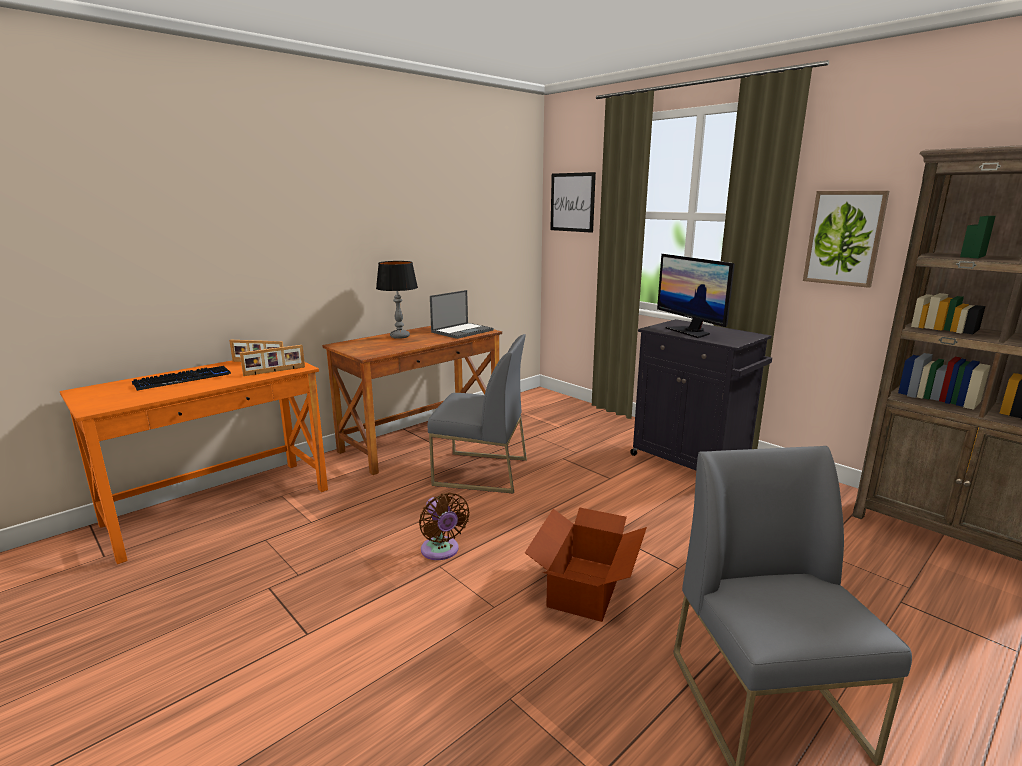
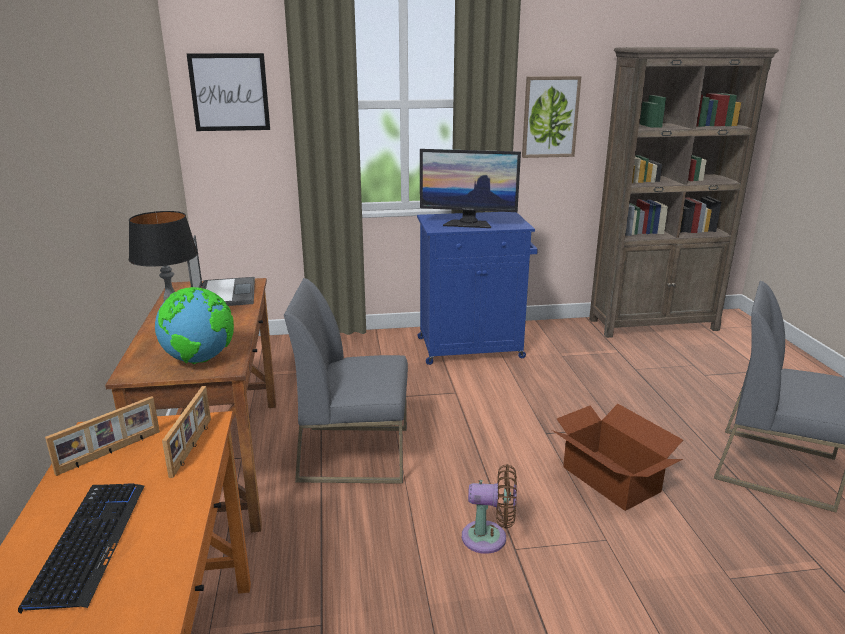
camera: 55 degrees left, 5 degrees up
grey chair [428,334,527,494] -> grey chair turned 135 degrees counterclockwise [284,278,408,484]
black cabinet [630,319,772,470] -> blue cabinet [417,212,538,365]
none -> globe [155,287,234,364]

